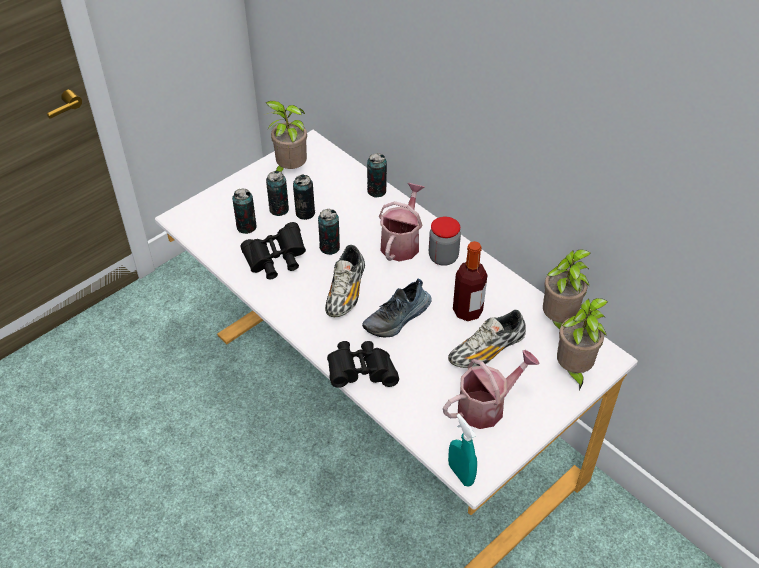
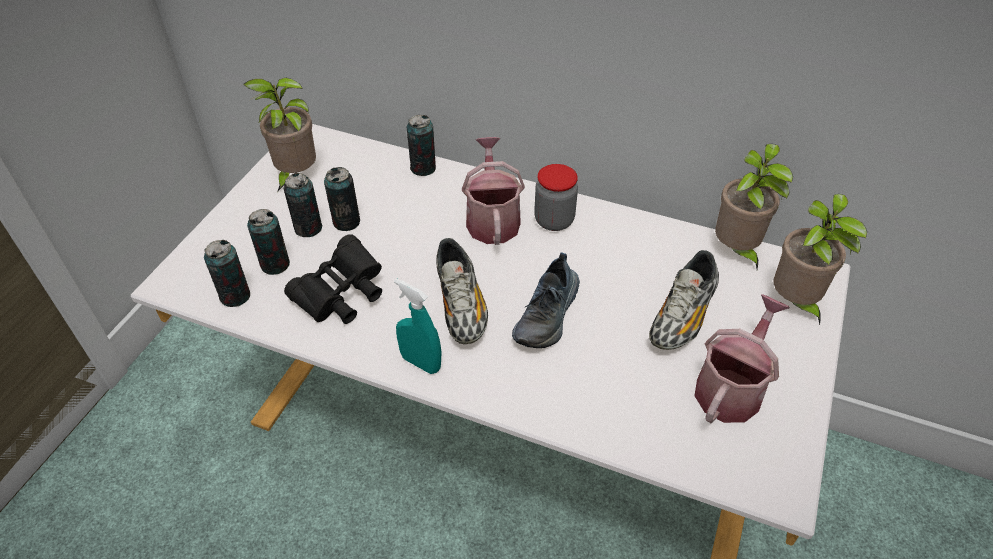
camera: 25 degrees left, 0 degrees up
can [318,209,340,255] -> can moved to [204,240,250,307]
black binoculars [327,341,399,388] -> none
turquoise spray bottle [448,414,477,486] -> turquoise spray bottle moved to [394,279,441,374]
bottle [453,241,487,321] -> none

